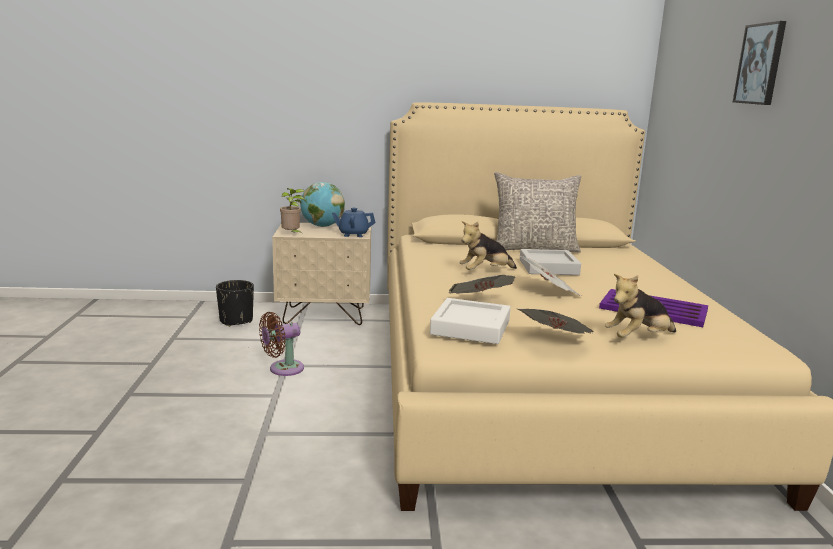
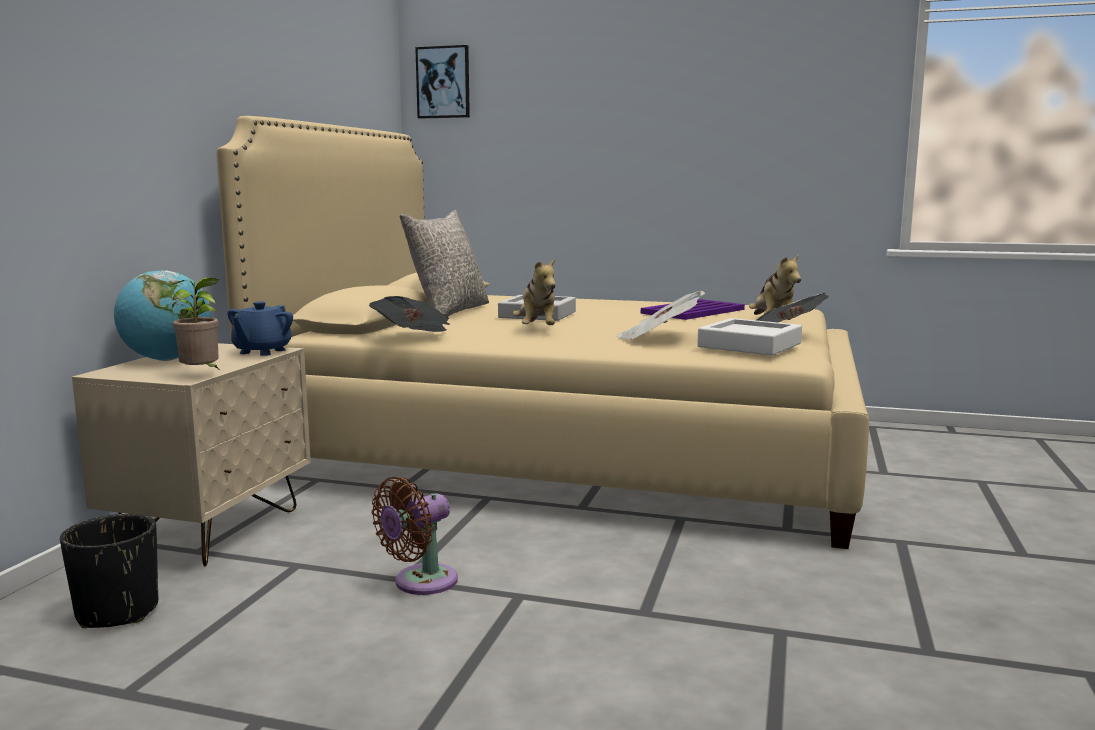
camera: 70 degrees left, 5 degrees down
brown fan [259,312,304,376] -> brown fan turned 60 degrees clockwise [371,477,458,595]
newspaper [518,255,582,296] -> newspaper moved to [369,296,450,332]
picture [733,21,786,105] -> picture moved to [415,45,470,119]

